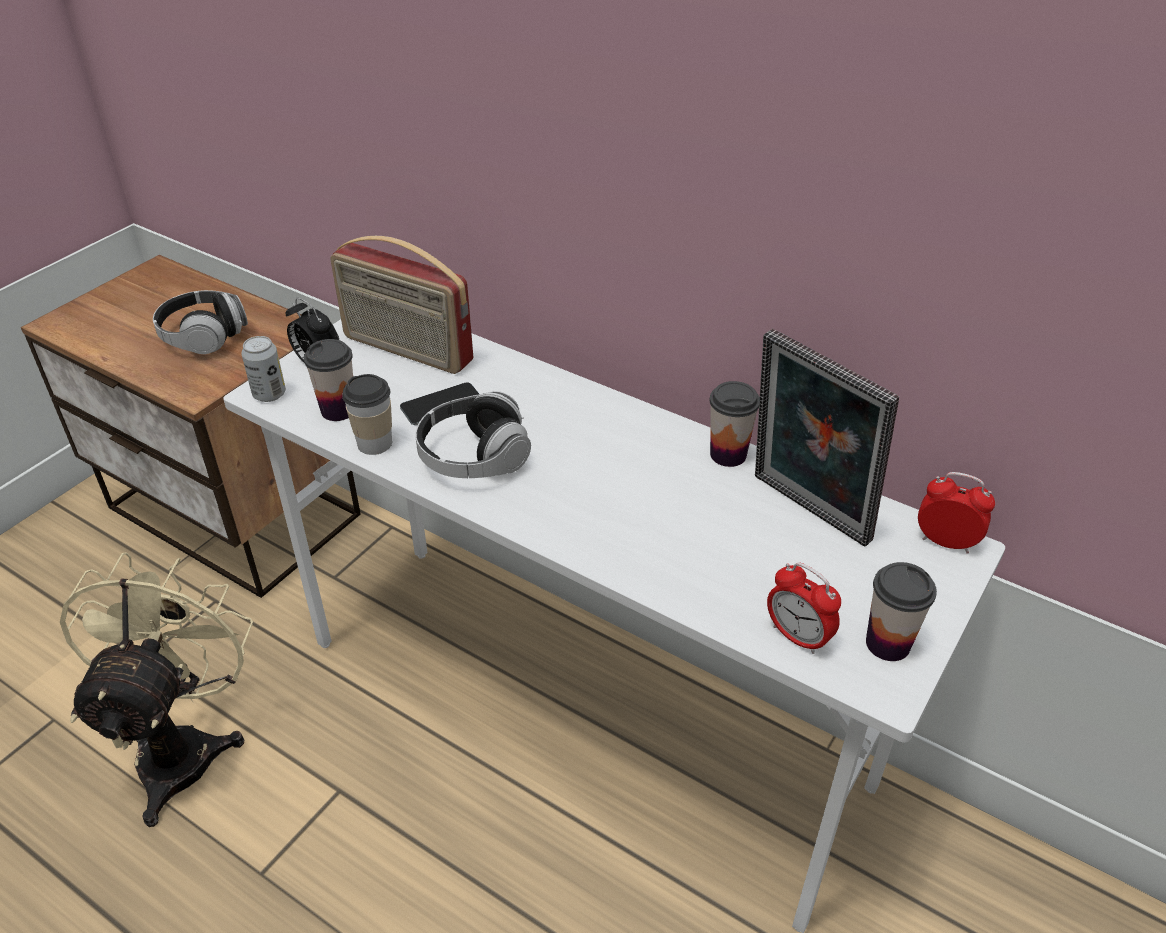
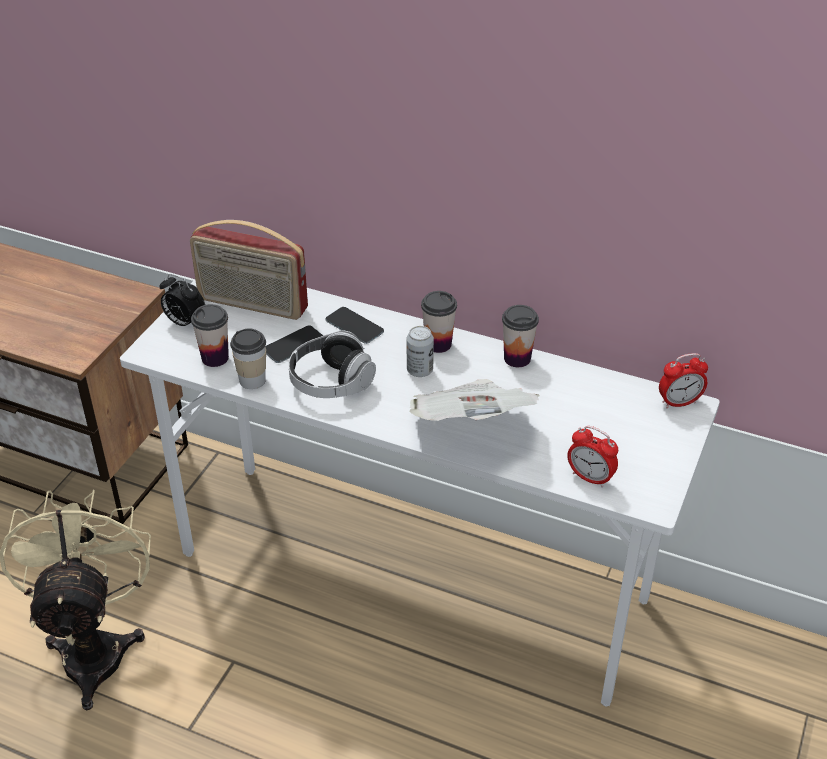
camera: 10 degrees left, 0 degrees up
headphones [153,290,248,354] -> none
can [241,336,286,402] -> can moved to [407,326,434,377]
picture frame [755,329,899,547] -> none
cup [866,562,937,661] -> cup moved to [421,291,457,353]
alarm clock [918,472,995,554] -> alarm clock turned 150 degrees clockwise [659,353,708,408]
none -> phone [326,307,384,344]
none -> newspaper [410,379,540,421]

